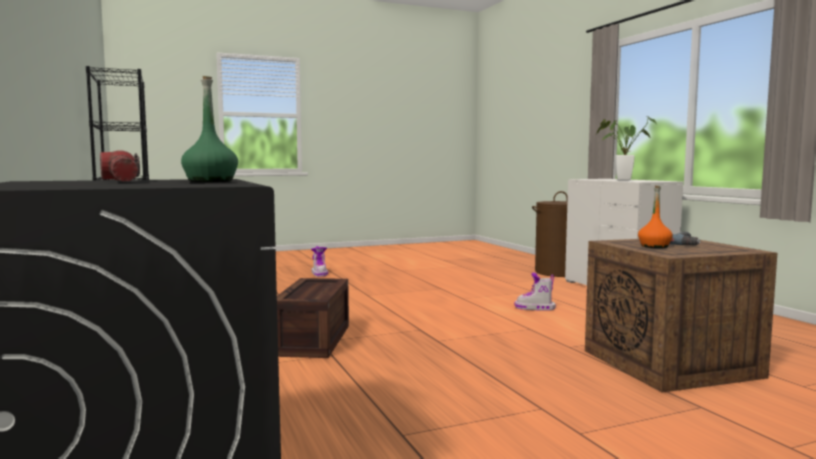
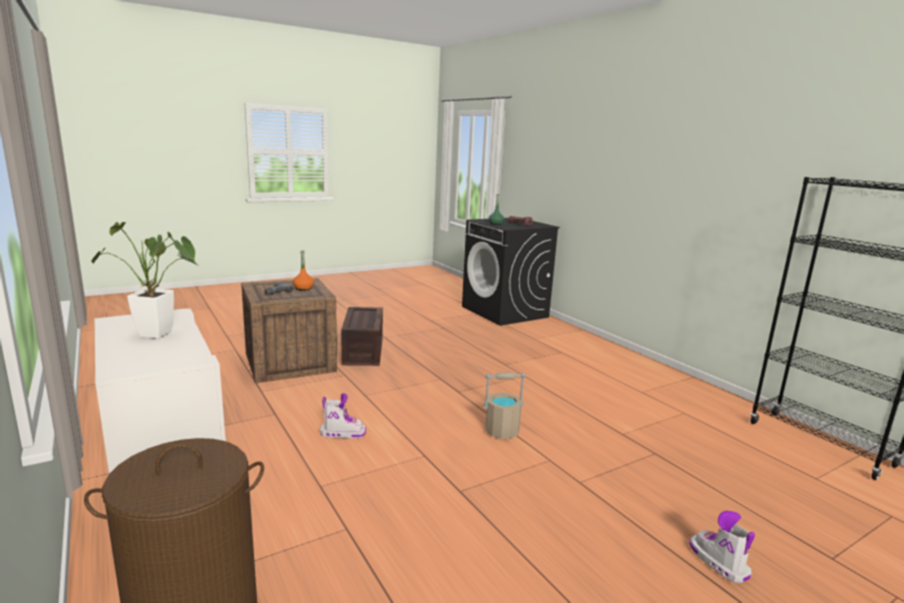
camera: 170 degrees right, 10 degrees up
crate [277,278,349,358] -> crate moved to [341,307,383,366]
none -> beige bucket [484,372,525,439]

